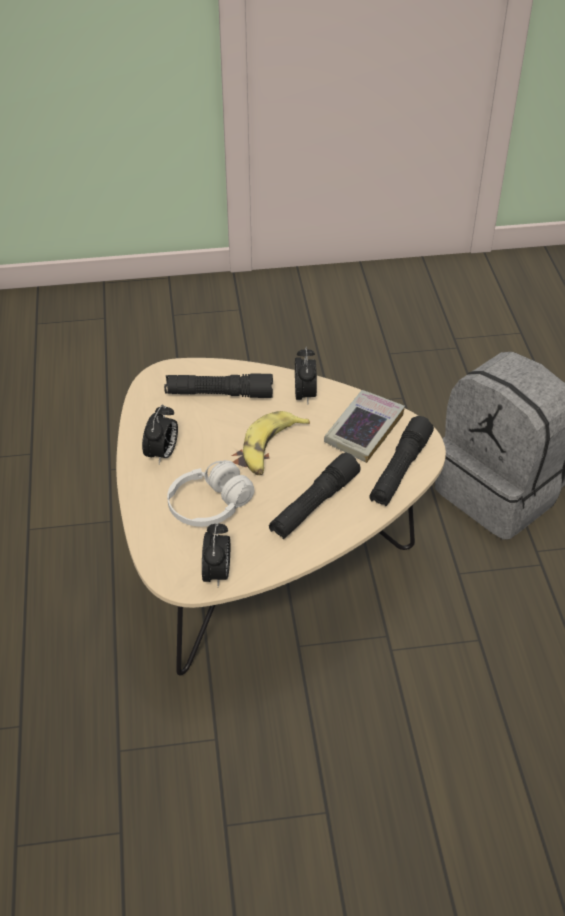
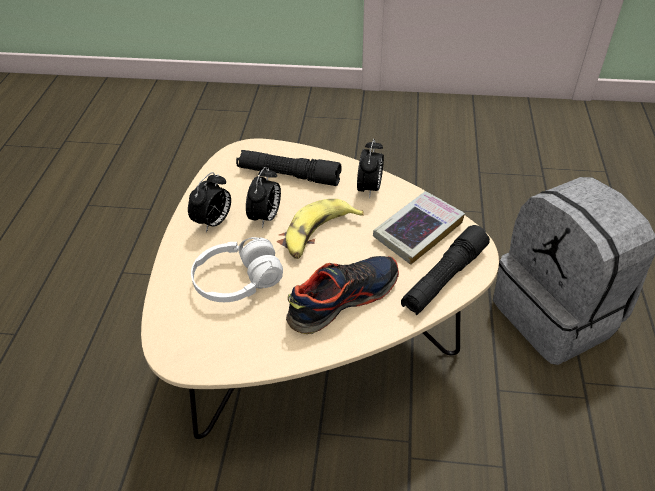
camera: 15 degrees right, 0 degrees up
alarm clock [202,523,230,587] -> alarm clock moved to [246,167,281,228]
black flashlight [269,453,360,539] -> shoe [286,256,399,334]

